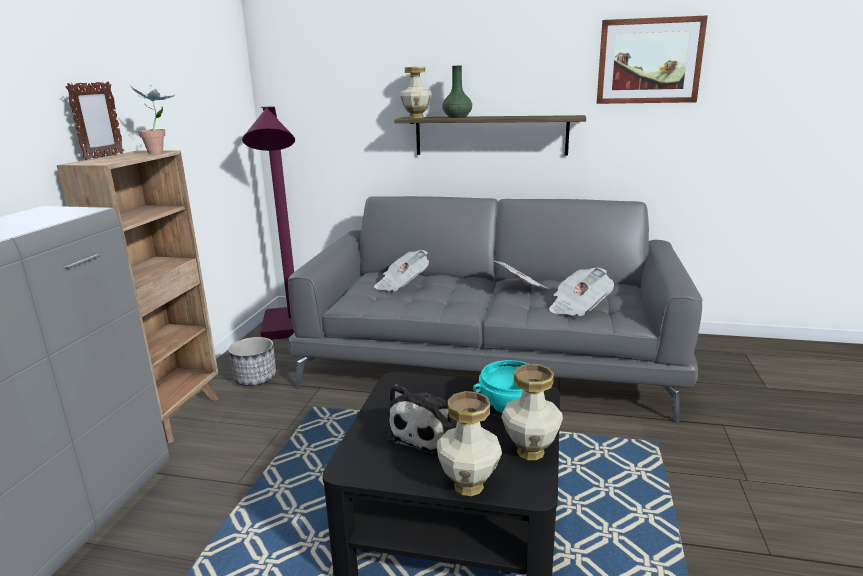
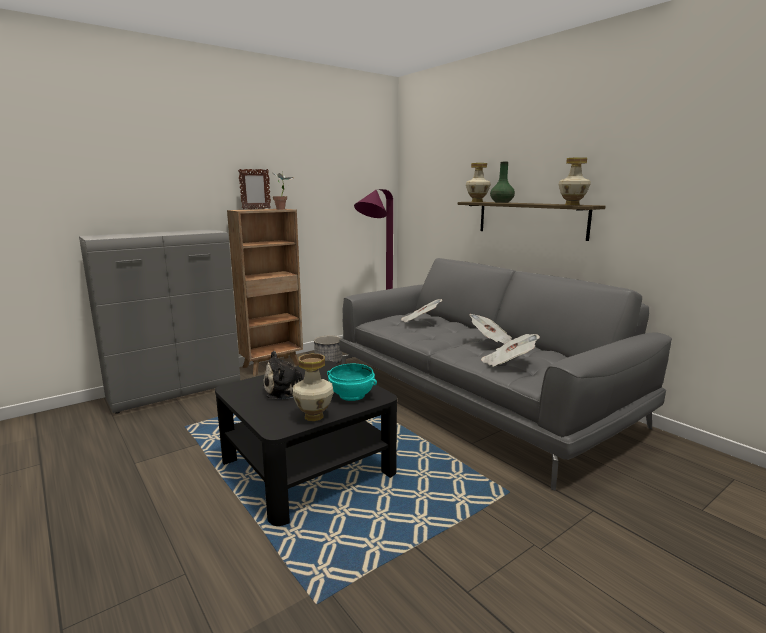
camera: 40 degrees right, 5 degrees down
vase [436,391,502,496] -> vase moved to [558,157,591,205]
picture [597,15,708,104] -> none

